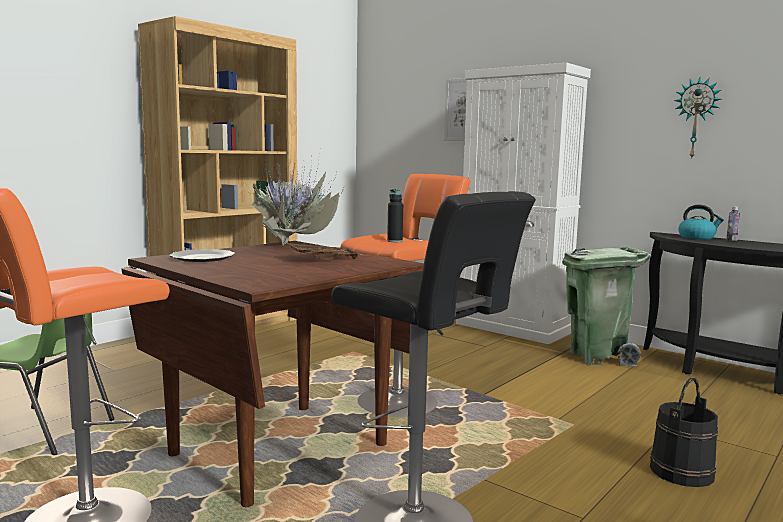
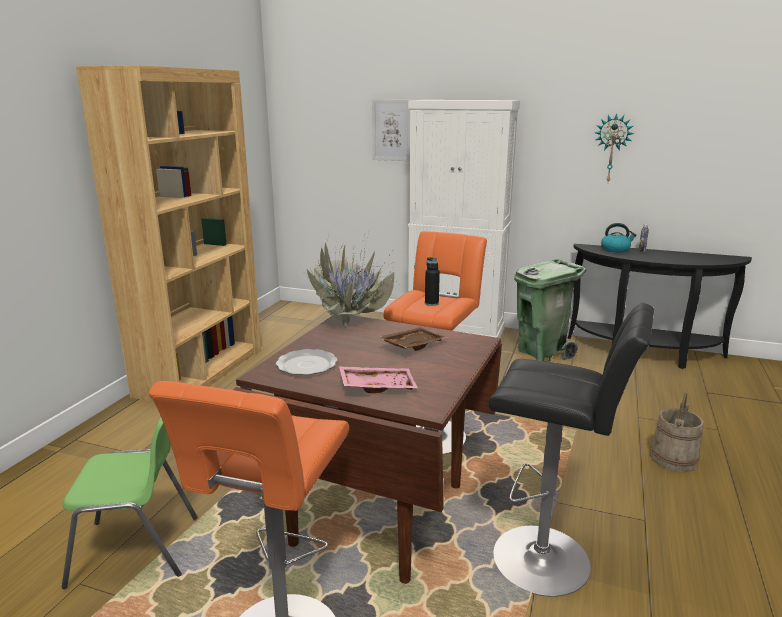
camera: 20 degrees left, 10 degrees up
black bucket [650,378,718,487] -> beige bucket [650,393,703,472]
none -> pink tray [339,366,418,393]

